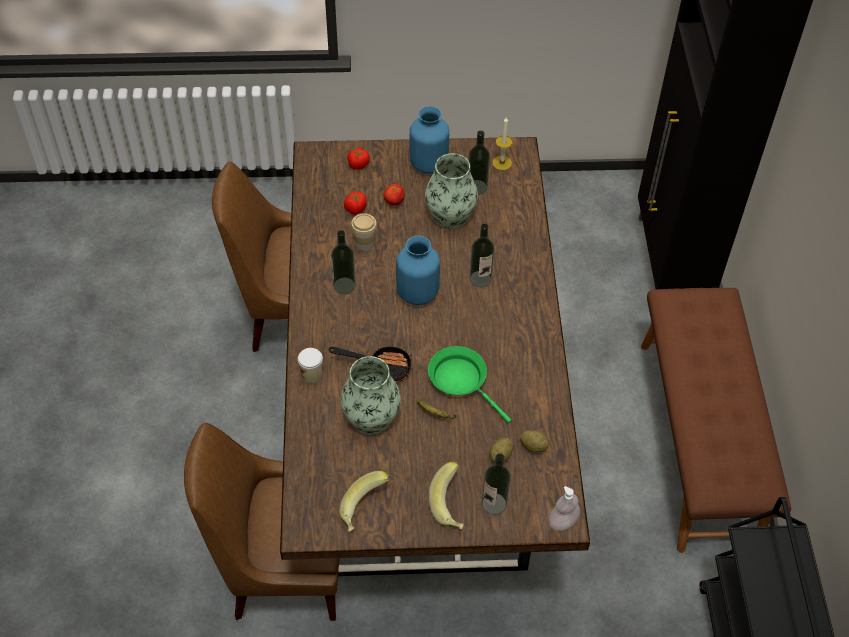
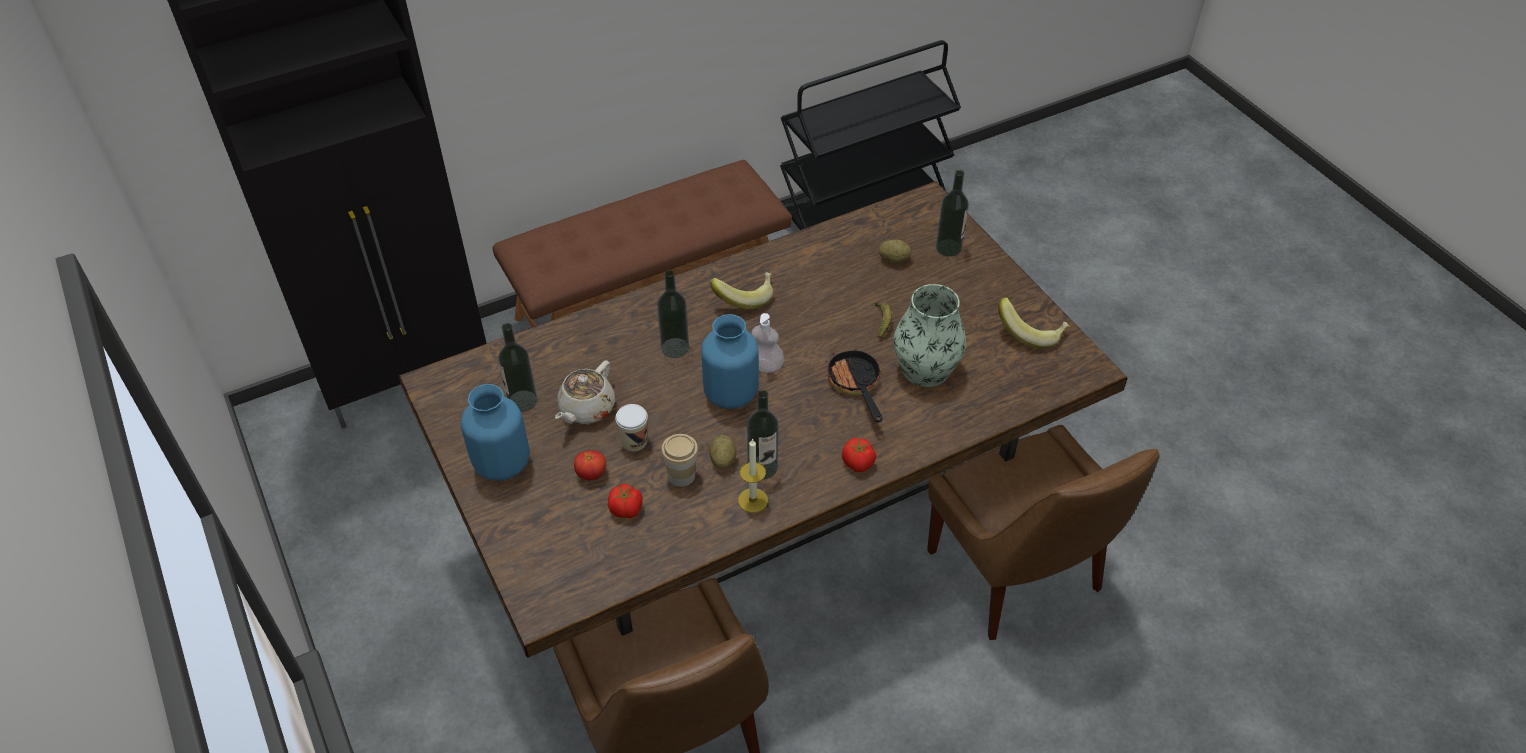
camera: 115 degrees left, 5 degrees down
cup [298,348,323,383] -> cup moved to [615,404,648,451]
tomato [347,148,370,170] -> tomato moved to [842,438,876,472]
vase [425,153,478,229] -> beige teapot [555,361,615,424]
green frying pan [428,346,512,423] -> none
banana [429,462,464,530] -> banana moved to [710,272,773,309]
candle [492,117,513,170] -> candle moved to [738,438,768,513]
potato [520,430,549,453] -> potato moved to [709,435,737,469]
soap dispenser [548,486,580,531] -> soap dispenser moved to [751,313,785,373]

